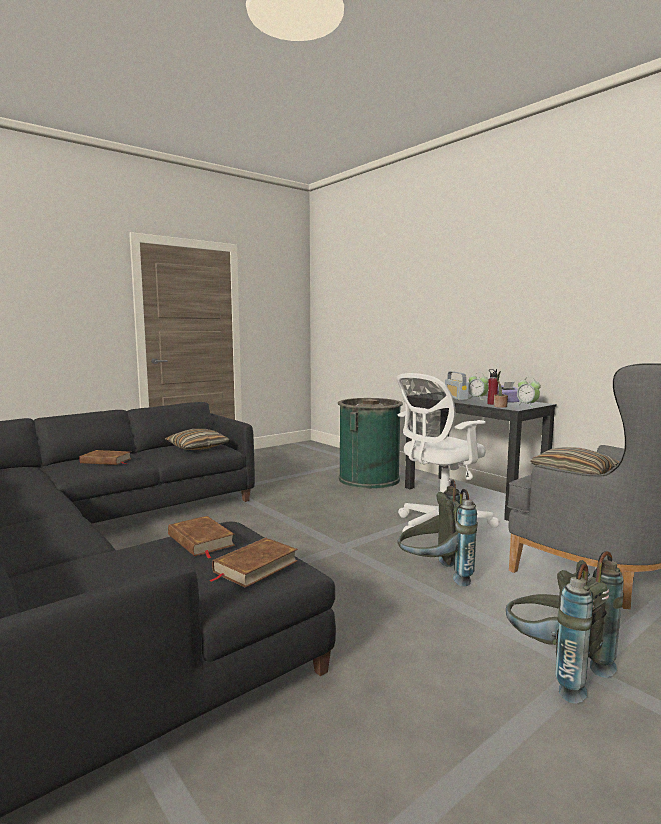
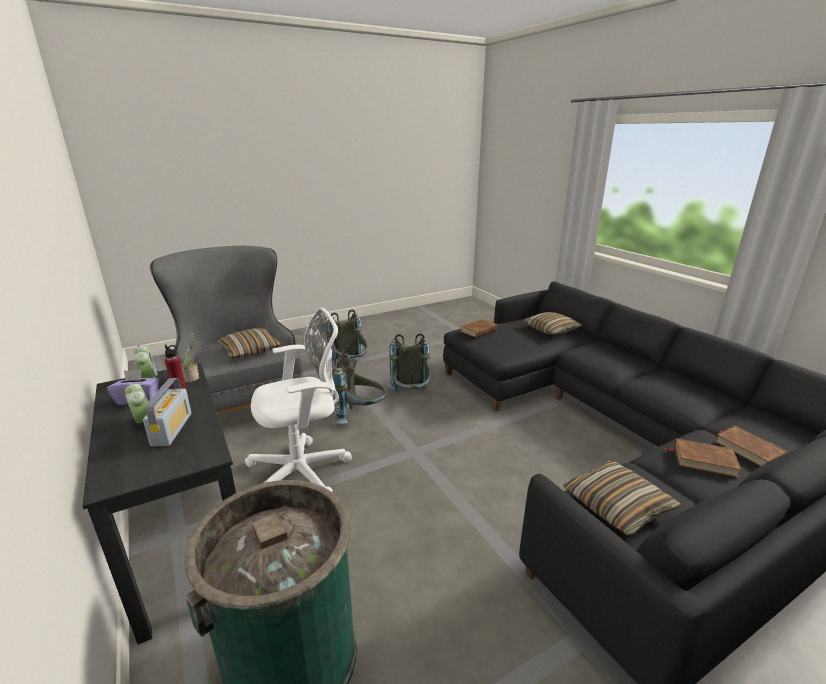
camera: 170 degrees left, 15 degrees up
brown book [168,516,235,559] -> brown book moved to [714,426,788,466]
none -> grey backpack [388,333,431,391]
none -> pillow [523,312,583,335]

